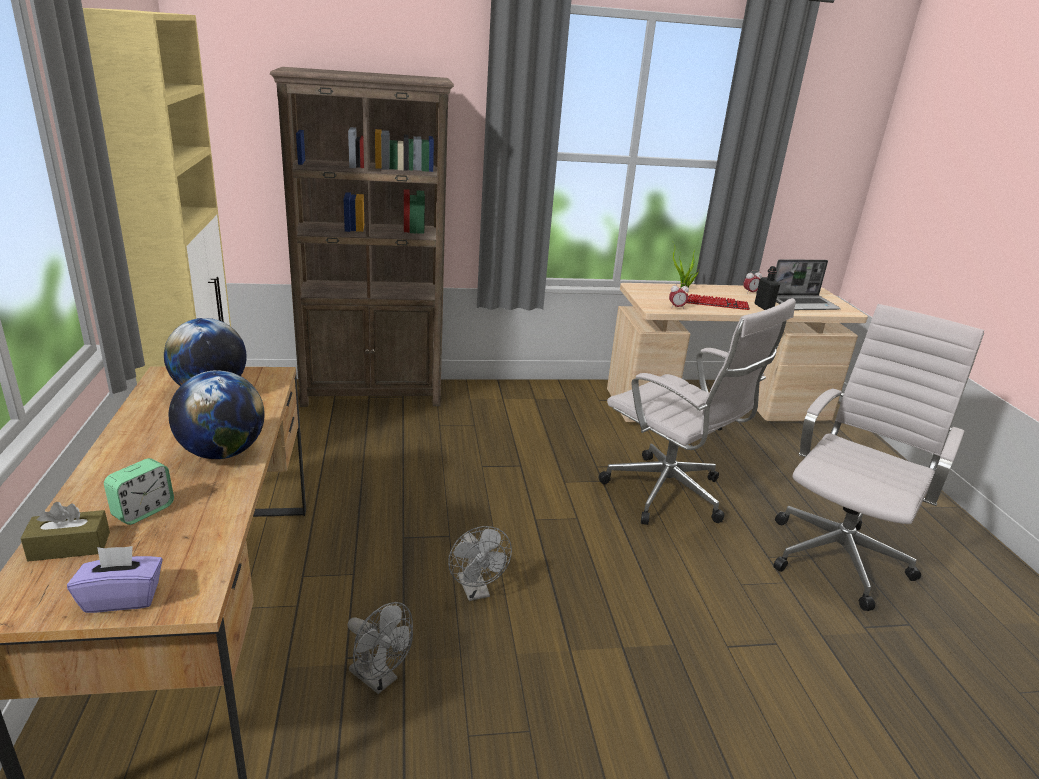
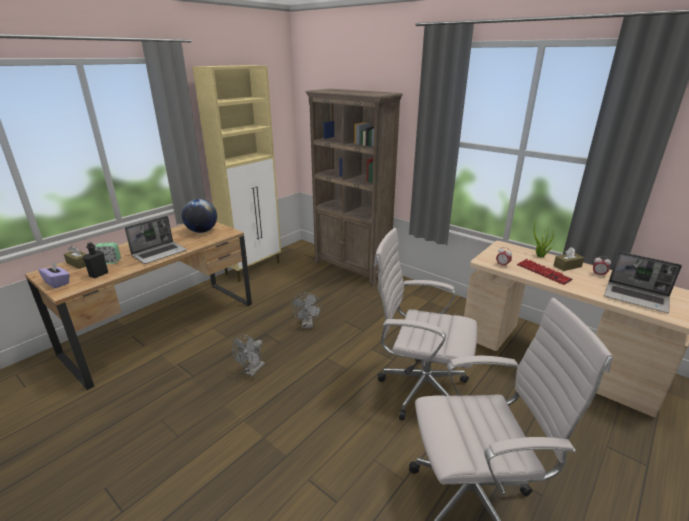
camera: 50 degrees right, 0 degrees up
globe [169,370,265,459] -> laptop [125,216,187,264]
grey fan [348,602,413,694] -> grey fan moved to [291,293,322,329]
white office chair [599,298,796,525] -> white office chair turned 105 degrees clockwise [374,228,477,421]
black bottle [755,266,780,310] -> black bottle moved to [83,242,108,278]
none -> brown tissue box [553,247,584,271]

